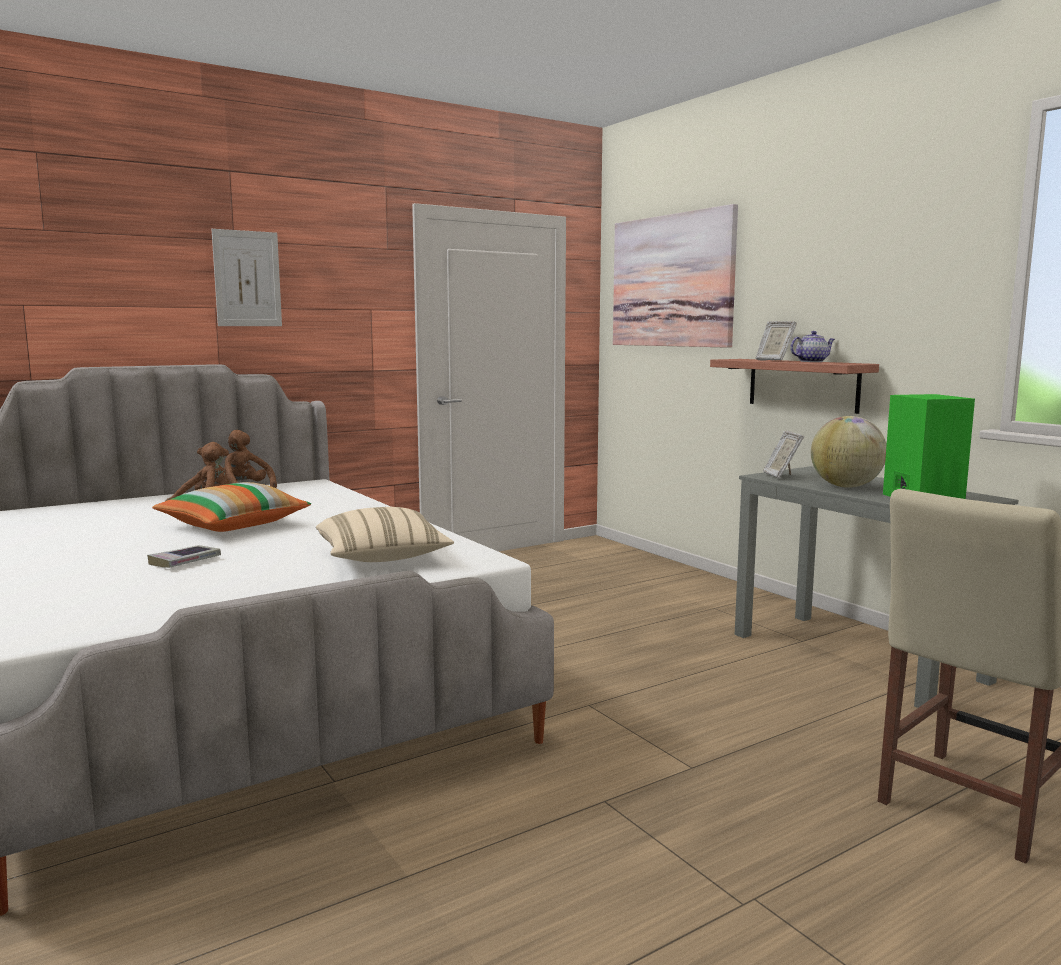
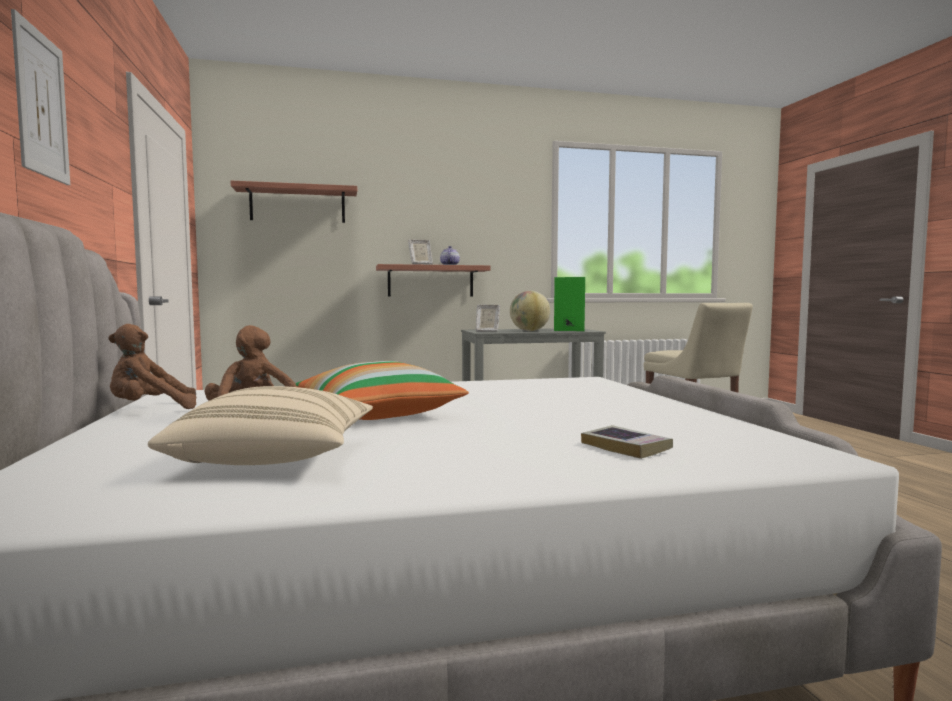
camera: 70 degrees left, 5 degrees down
book [147,545,221,568] -> book moved to [581,425,673,459]
beige pillow [316,507,454,562] -> beige pillow moved to [148,386,373,465]
picture [613,204,738,348] -> shelf [231,181,357,223]

